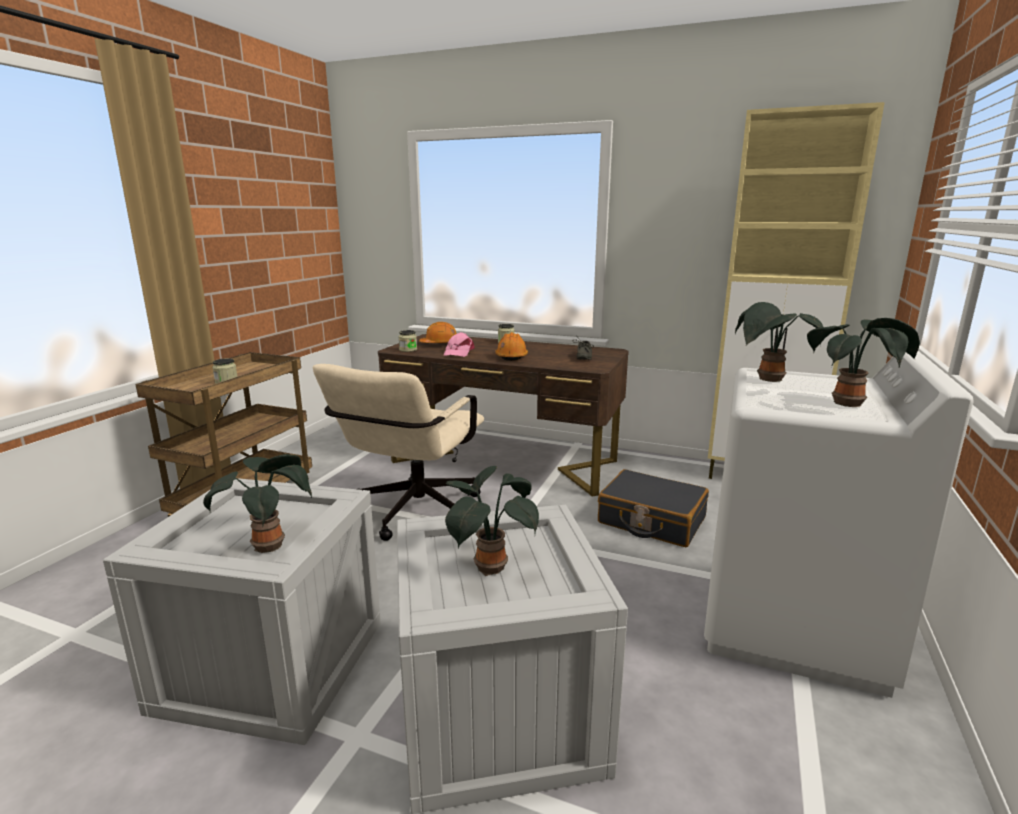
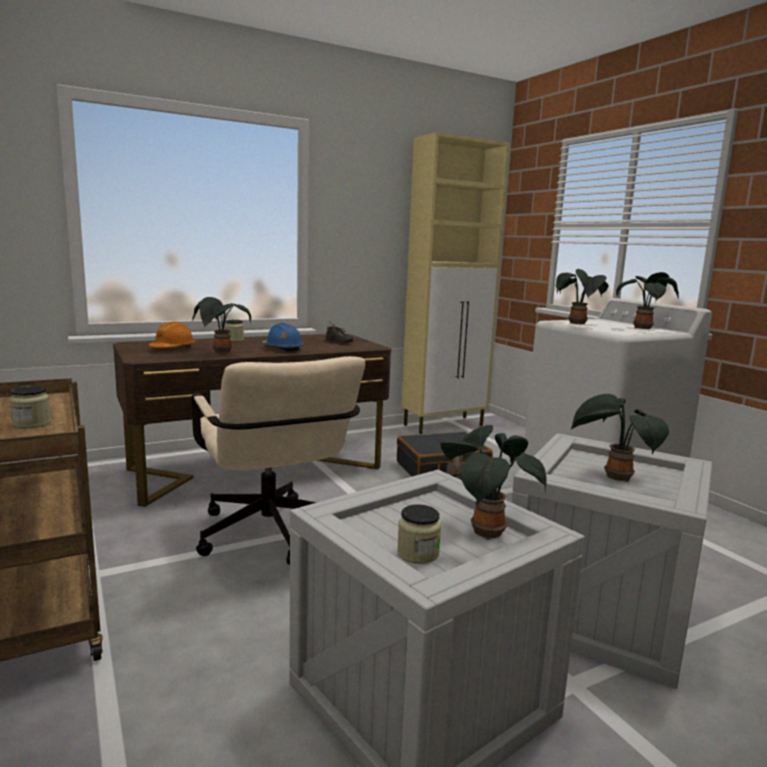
camera: 50 degrees left, 5 degrees down
jar [399,330,417,352] -> jar moved to [397,504,441,564]
pink cap [444,332,475,357] -> potted plant [192,297,251,353]
orange hard hat [495,332,528,361] -> blue hard hat [262,323,304,352]

